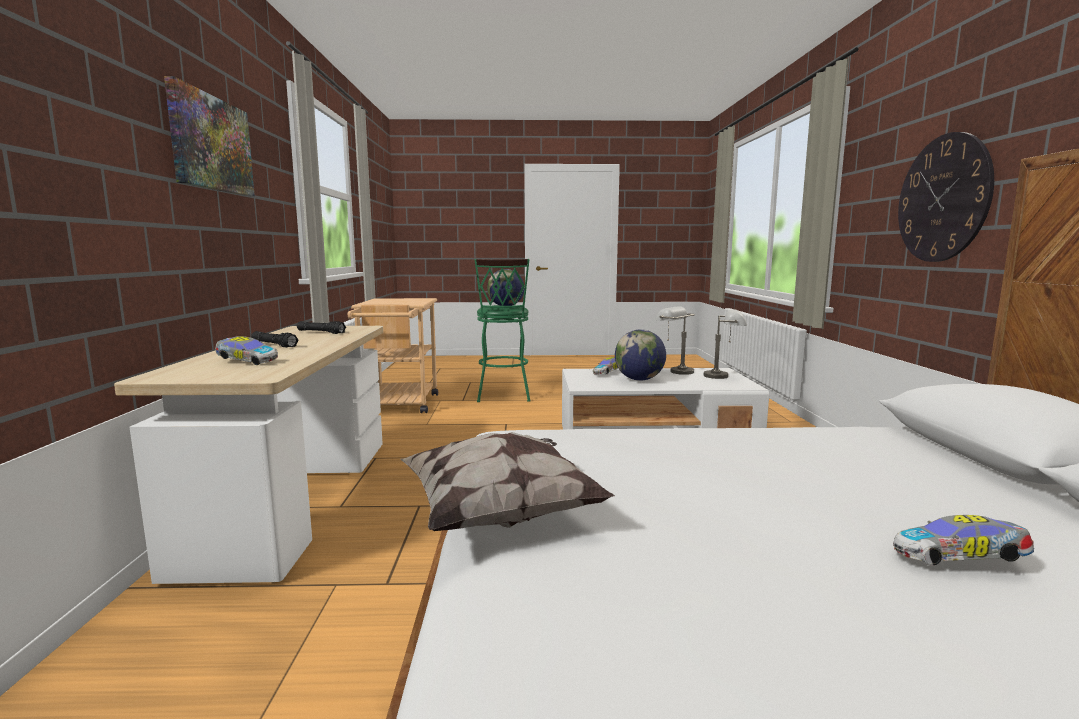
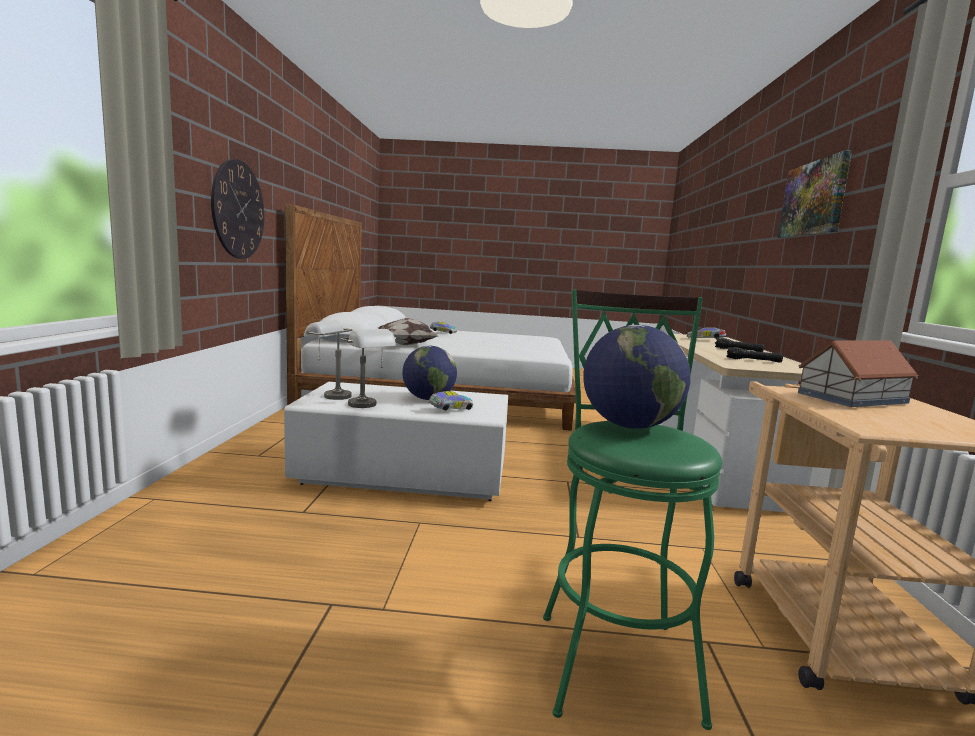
camera: 175 degrees left, 0 degrees up
pillow [401,432,615,531] -> pillow moved to [378,318,438,345]
none -> toy house [798,340,918,407]

